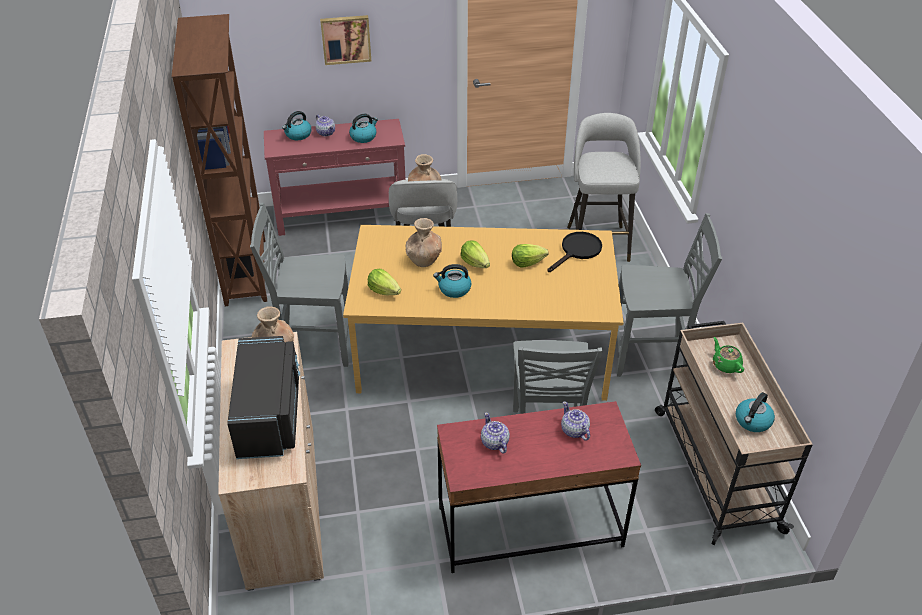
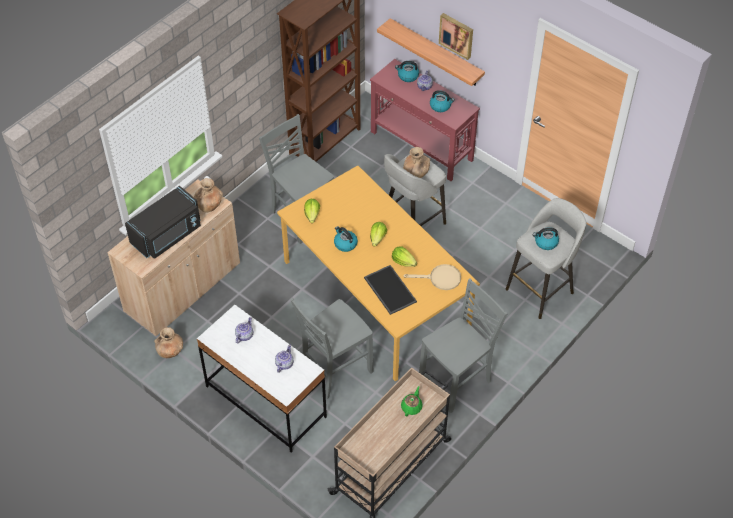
camera: 50 degrees right, 10 degrees up
brown vase [405,218,442,267] -> brown vase moved to [154,327,183,358]
red desk [437,401,641,573] -> white desk [197,305,327,453]
black frying pan [547,232,602,272] -> beige frying pan [403,264,461,290]
grey chair [616,213,722,377] -> grey chair turned 90 degrees counterclockwise [419,278,507,413]
kettle [736,392,775,432] -> kettle moved to [533,228,559,250]
none -> tray [364,265,417,315]
none -> shelf [377,18,485,86]

